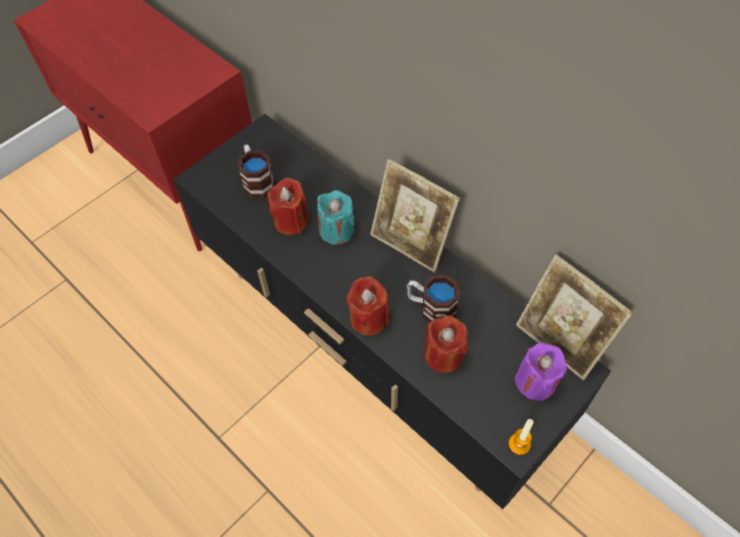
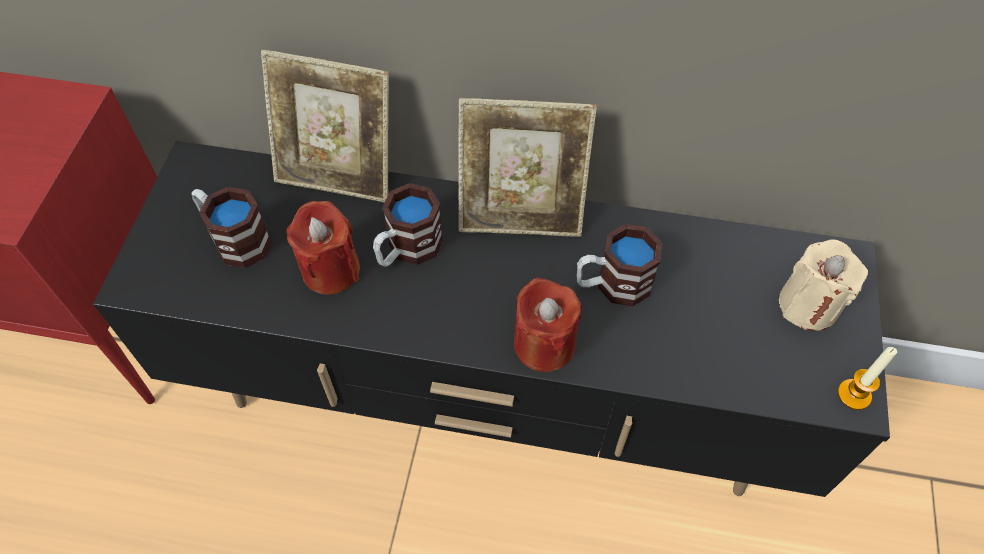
camera: 35 degrees left, 0 degrees up
turquoise candle [317,190,354,245] -> mug [373,183,443,267]
red candle [424,316,468,373] -> none
purple candle [514,343,567,401] -> beige candle [779,239,868,331]
picture frame [516,254,633,380] -> picture frame moved to [261,50,389,202]

